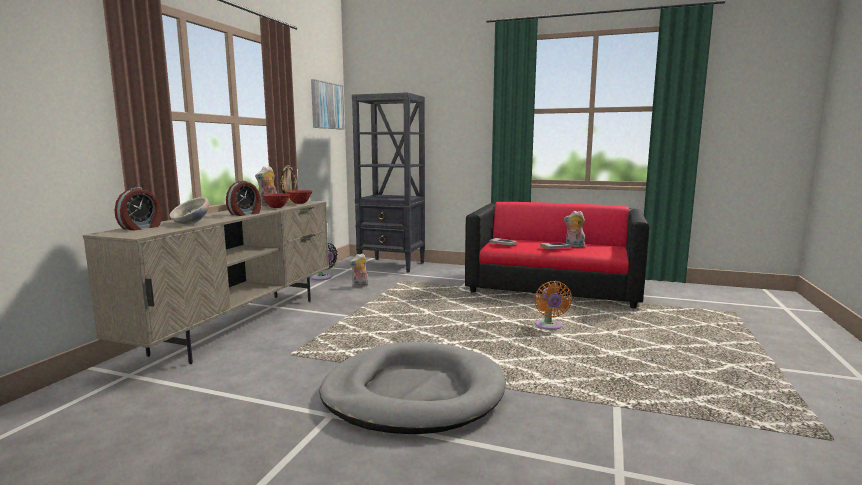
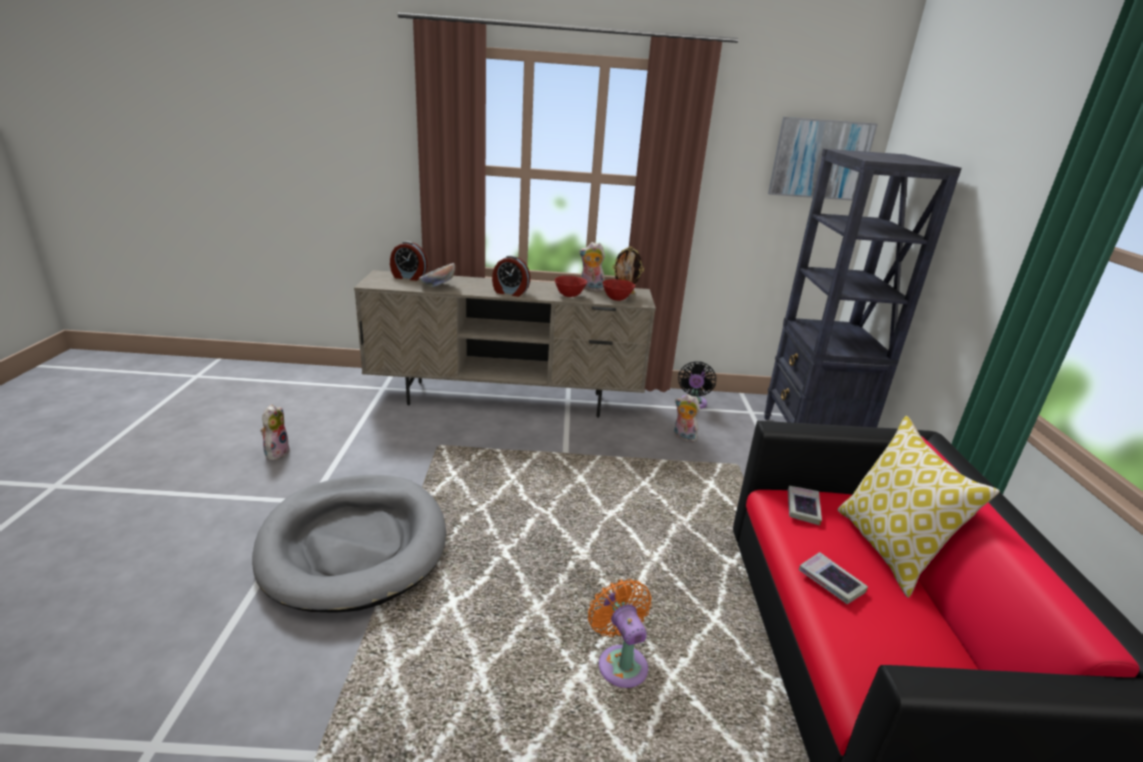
camera: 70 degrees right, 15 degrees up
orange fan [534,281,572,330] -> orange fan turned 90 degrees clockwise [588,579,651,688]
plush toy [564,211,585,247] -> plush toy moved to [260,404,290,460]
none -> pillow [837,416,1000,598]

